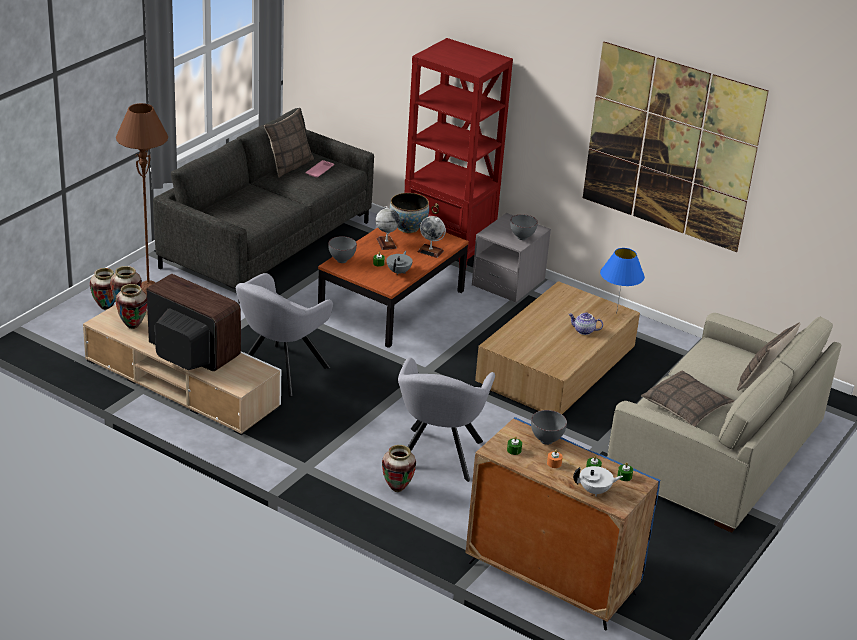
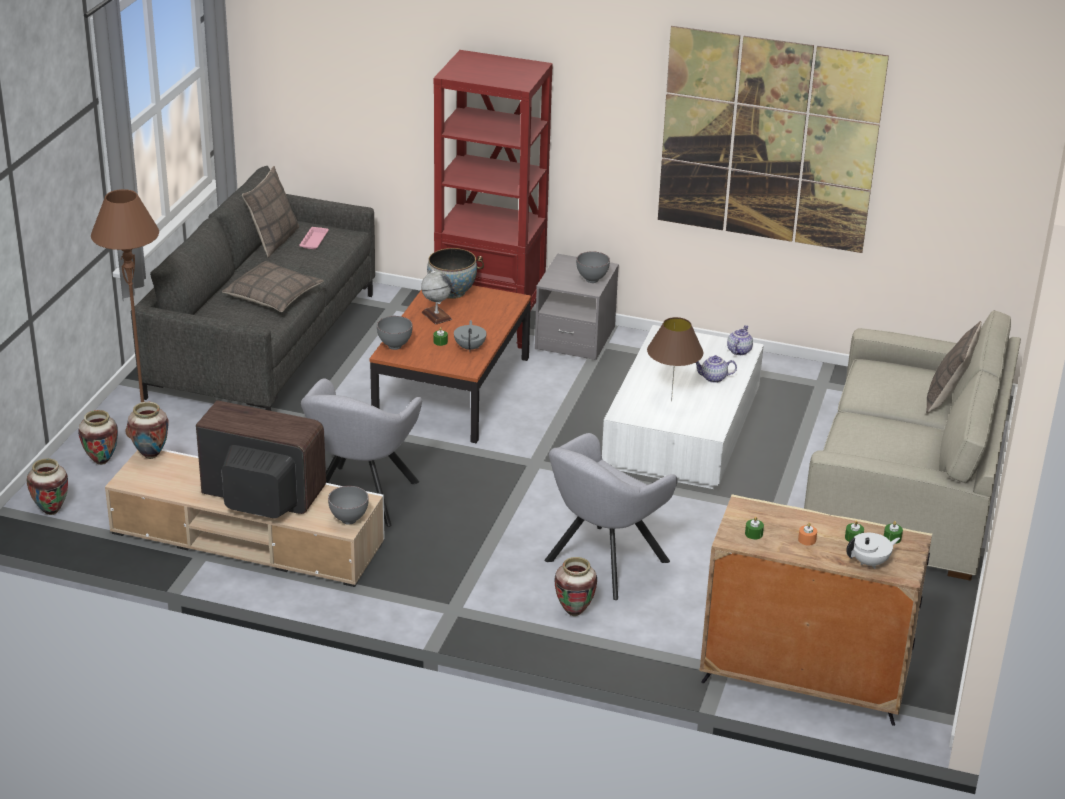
camera: 15 degrees left, 0 degrees up
vase [115,284,147,329] -> vase moved to [27,458,68,515]
grey armchair [398,357,495,482] -> grey armchair turned 45 degrees clockwise [545,433,677,600]
globe [417,216,446,258] -> none
blue cabinet [465,417,660,630] -> beige cabinet [699,494,932,726]
brown coffee table [475,281,640,414] -> white coffee table [602,325,764,489]
grey bowl [531,410,567,445] -> grey bowl moved to [328,486,369,525]
blue table lamp [600,248,645,314] -> teapot [727,325,753,355]
pillow [641,371,734,427] -> pillow moved to [222,261,324,312]
none -> brown table lamp [647,317,704,401]

